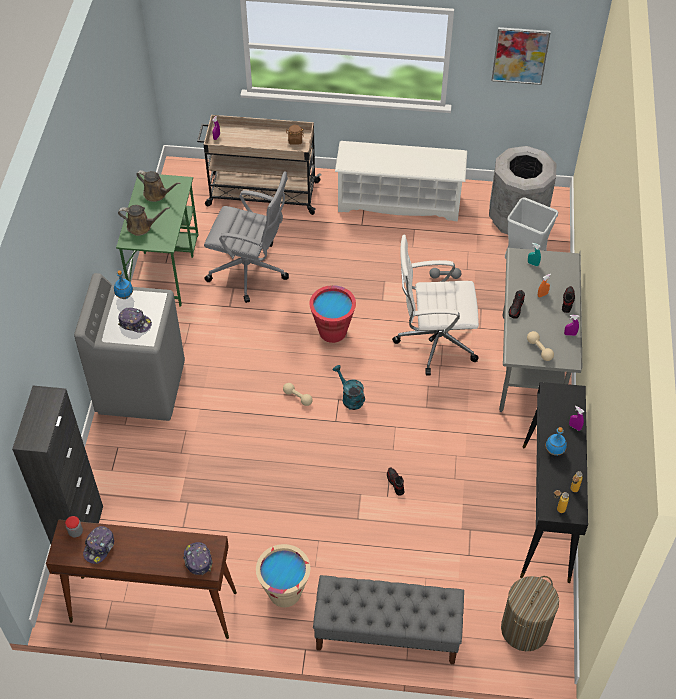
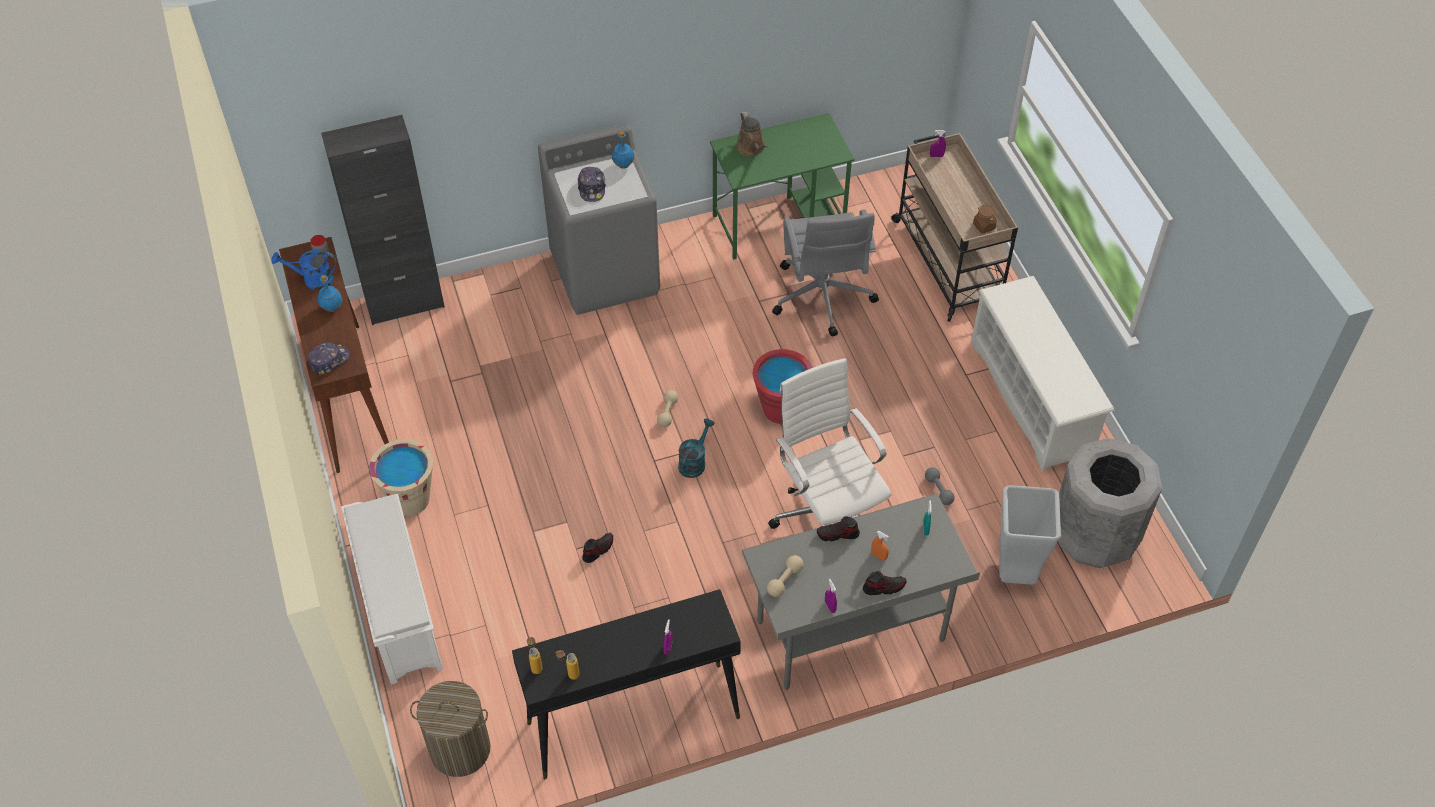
camera: 65 degrees right, 0 degrees up
cap [83,526,114,564] -> blue watering can [271,250,336,290]
brown watering can [136,170,180,202] -> none
grey bench [313,575,464,665] -> white shoe rack [341,494,443,685]
picture [492,27,551,85] -> none
blue bottle [546,427,567,456] -> blue bottle moved to [318,275,342,312]

